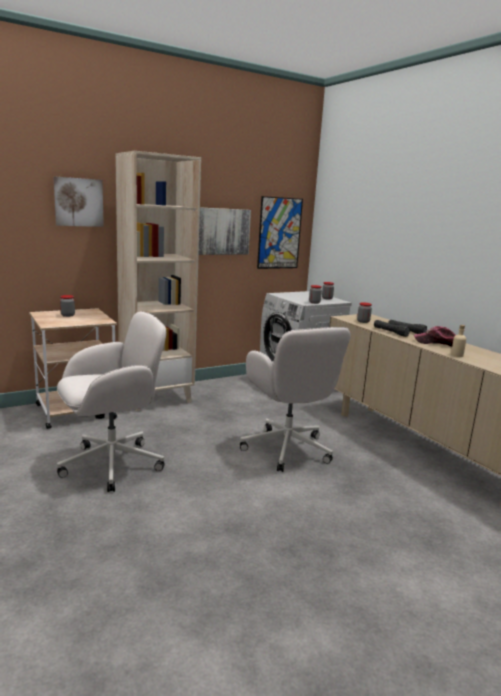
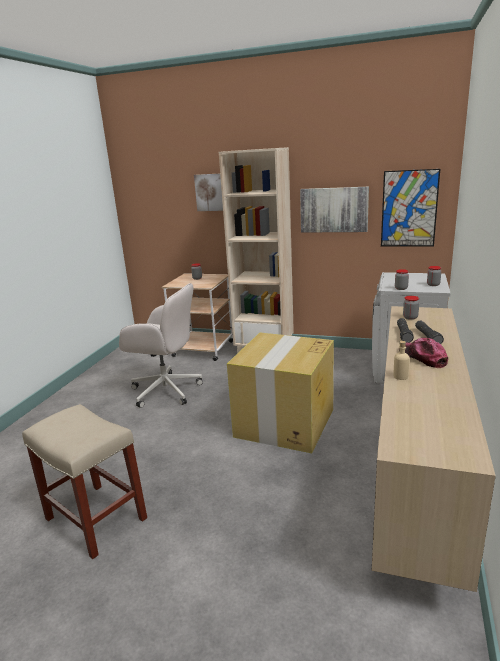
camera: 50 degrees right, 5 degrees up
white office chair [240,327,350,472] -> cardboard box [227,333,334,453]
none -> beige stool [22,404,147,559]

